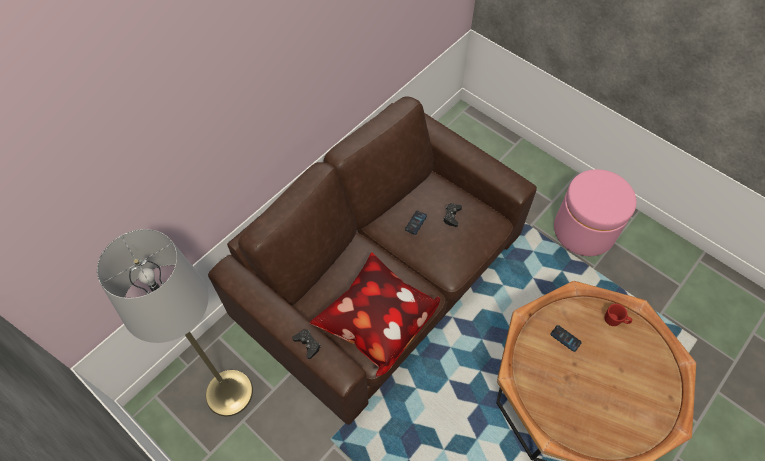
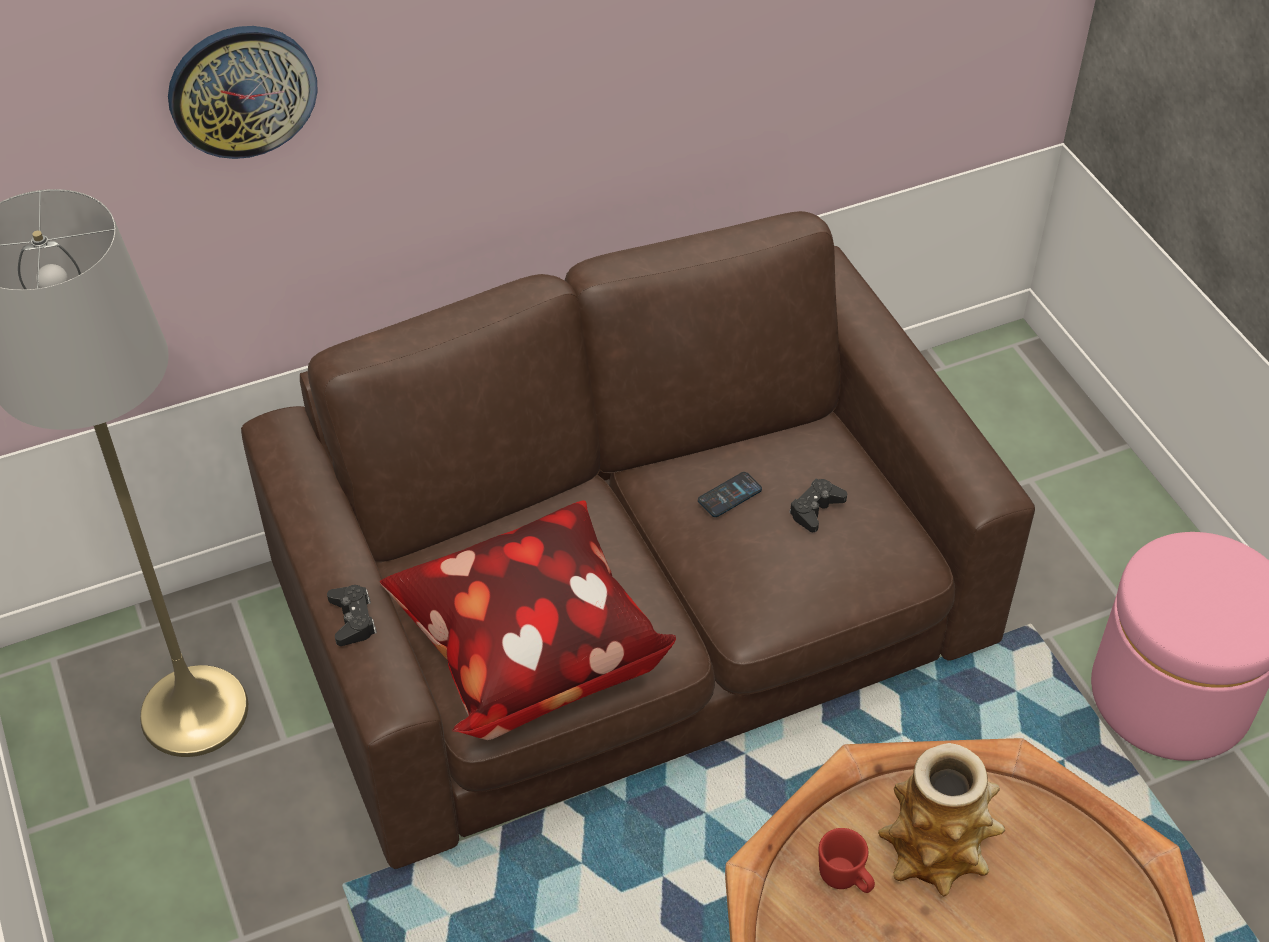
camera: 25 degrees right, 10 degrees down
phone [551,325,582,352] -> vase [878,743,1005,896]
red mug [605,304,632,326] -> red mug moved to [818,828,875,893]
none -> wall clock [168,26,318,159]

